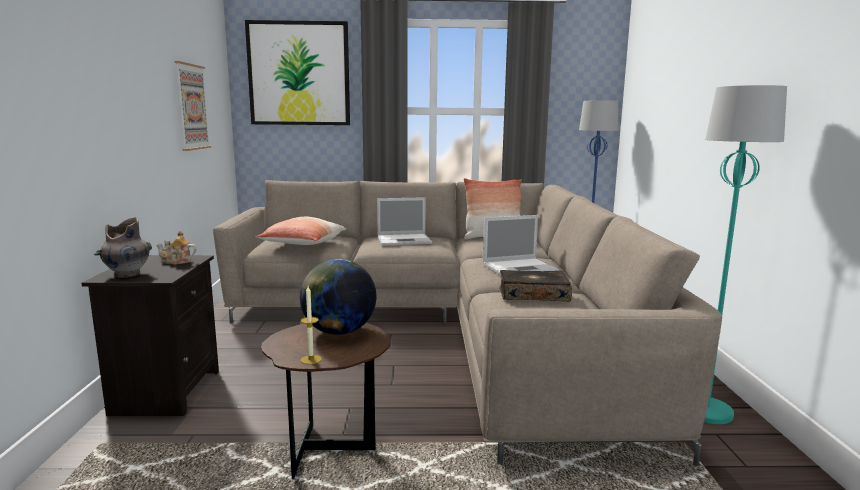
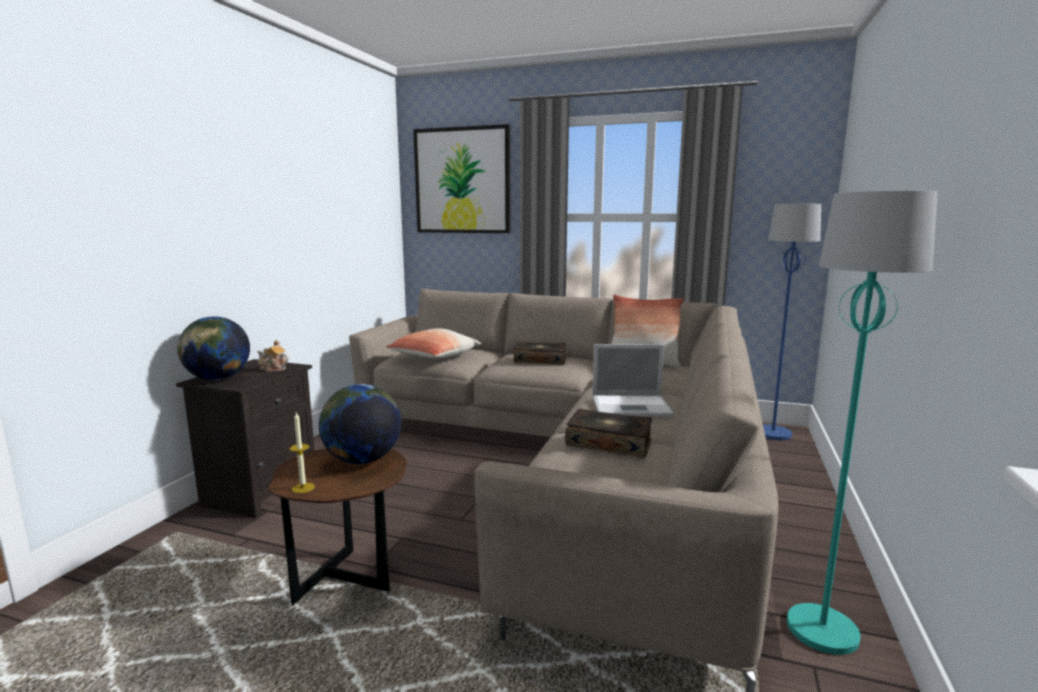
camera: 20 degrees right, 0 degrees up
grey vase [94,217,152,277] -> globe [178,316,250,380]
picture [175,61,211,151] -> none
laptop [377,197,432,246] -> book [514,341,566,365]

